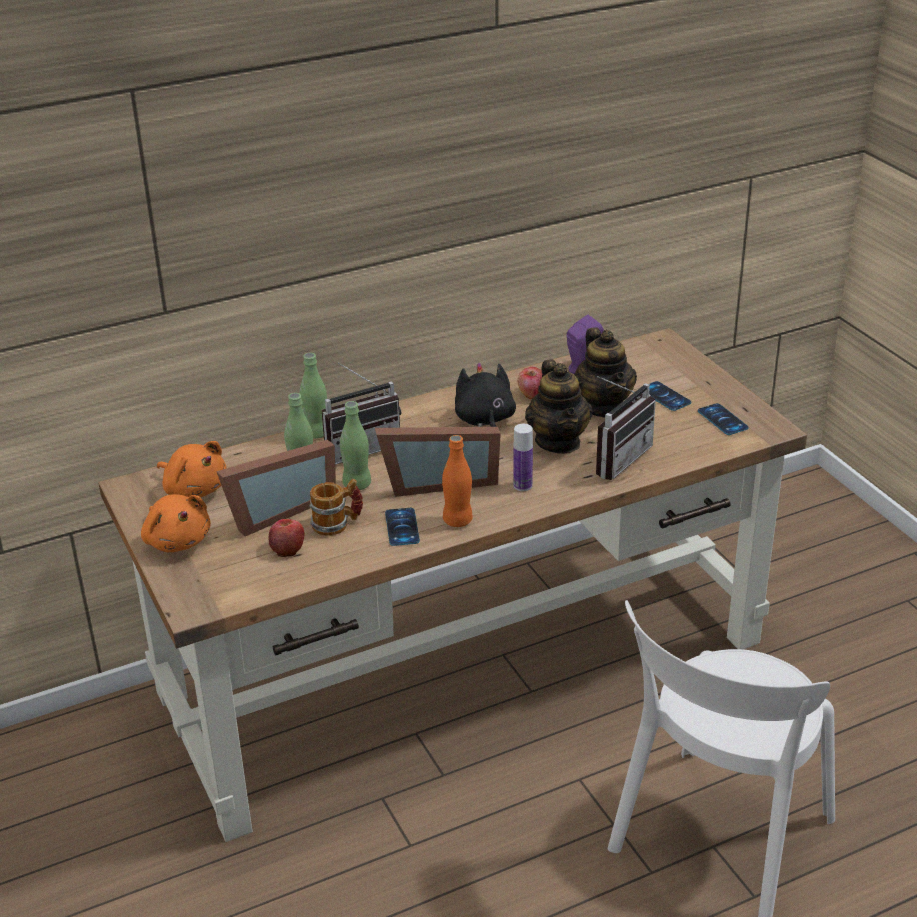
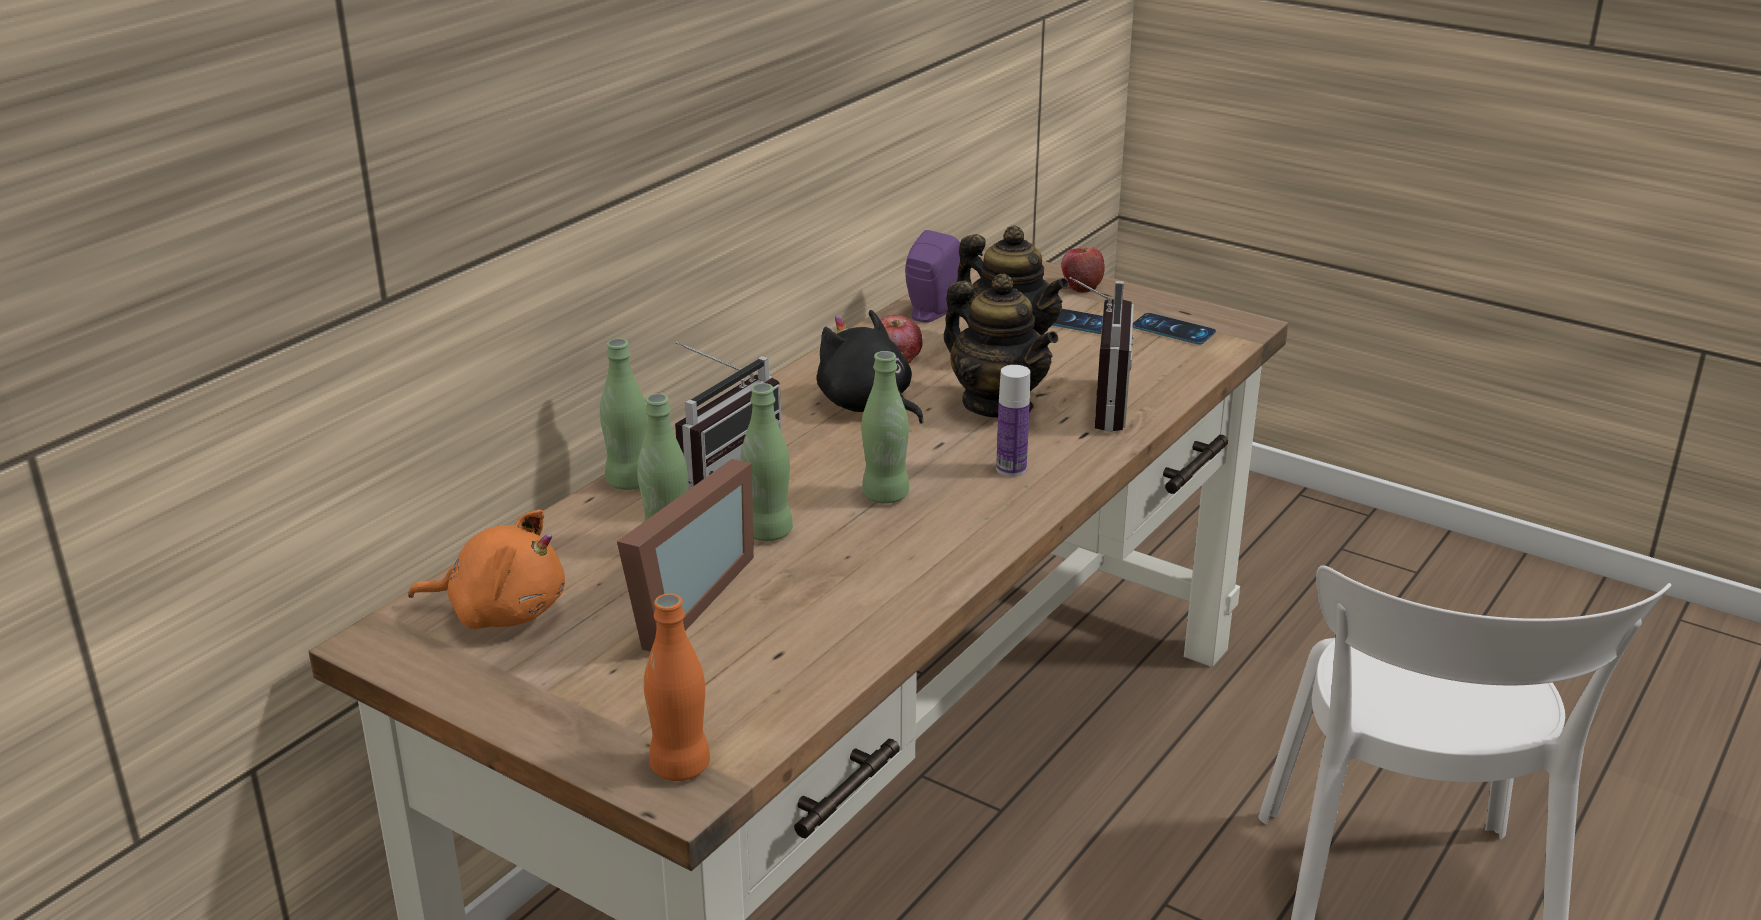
camera: 30 degrees left, 5 degrees down
orange plush toy [141,494,211,552] -> none
apple [268,519,304,557] -> apple moved to [1061,247,1105,293]
mug [309,479,363,536] -> none
picture frame [375,427,501,497] -> green bottle [861,351,909,504]
phone [385,508,420,546] -> none
orange bottle [442,435,473,527] -> orange bottle moved to [644,593,710,781]

